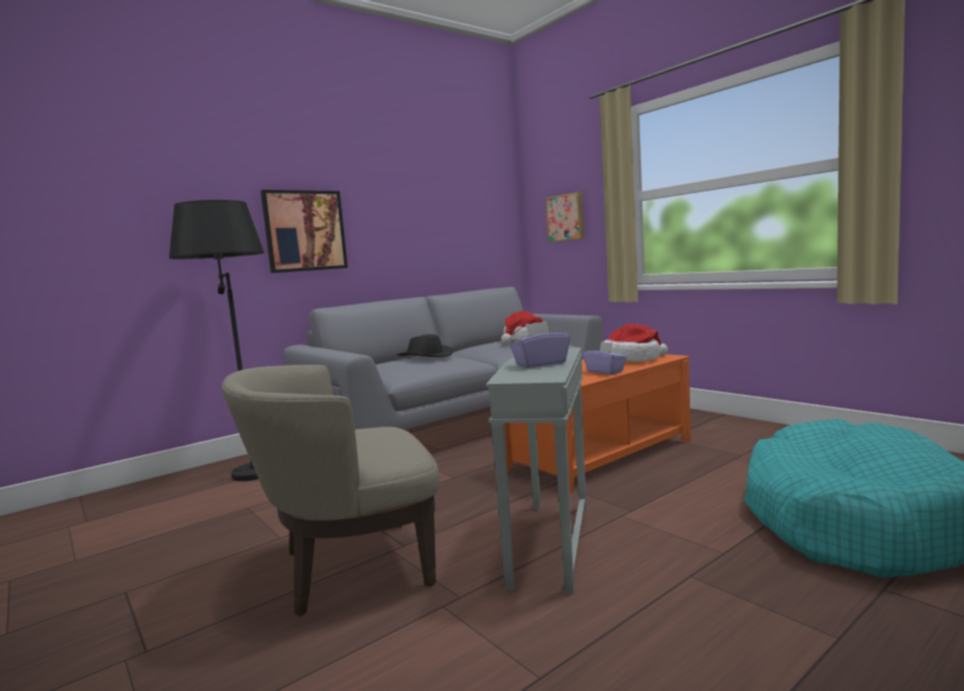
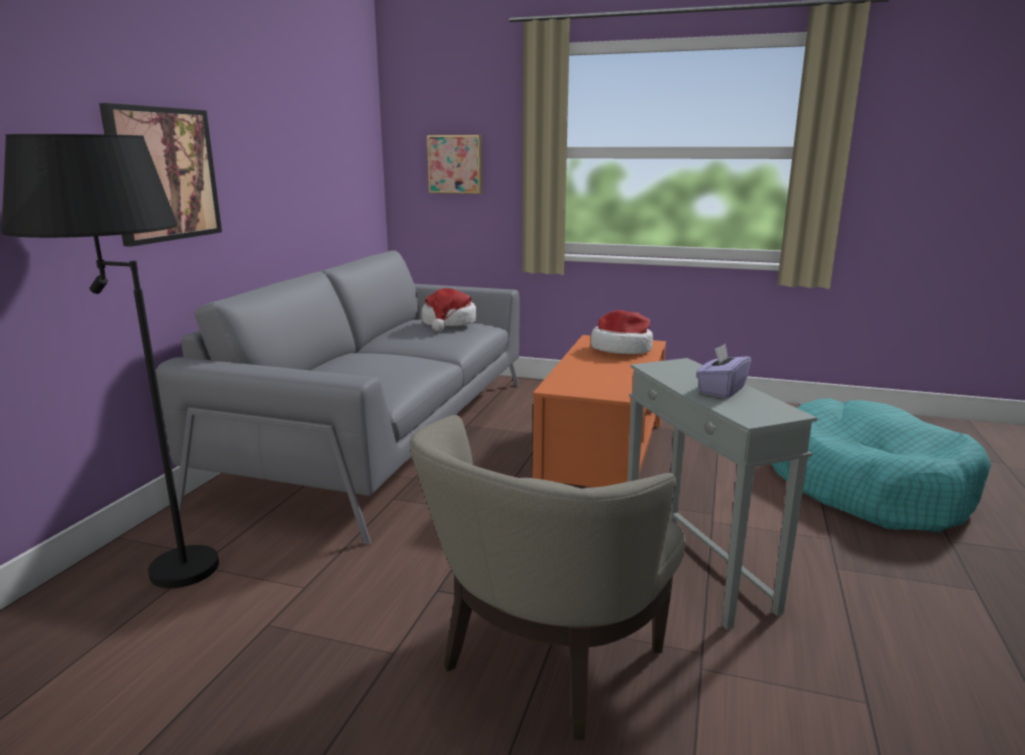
camera: 35 degrees left, 10 degrees up
black hat [396,334,453,357] -> none
purple tissue box [583,342,627,375] -> none

